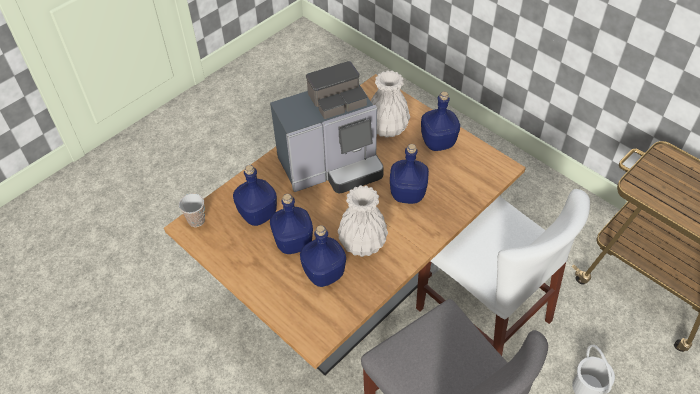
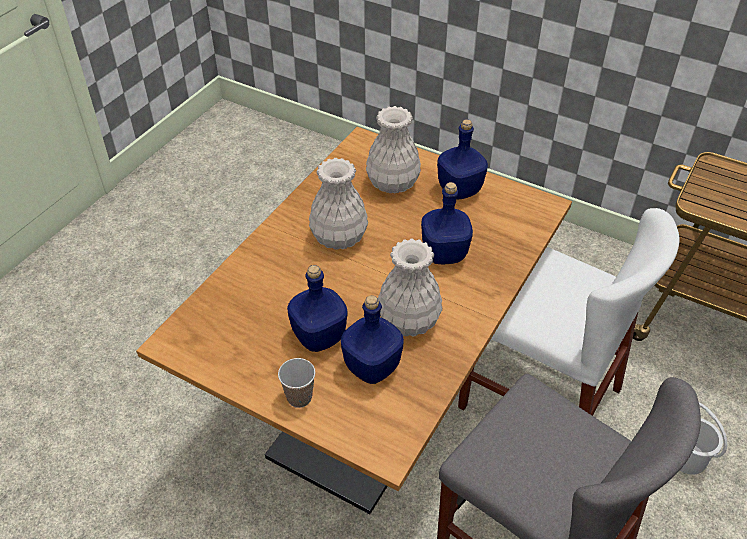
camera: 15 degrees left, 5 degrees down
cup [179,193,205,227] -> cup moved to [278,358,316,408]
blue bottle [233,165,277,226] -> none
coffee machine [270,61,384,194] -> white vase [309,158,368,250]

